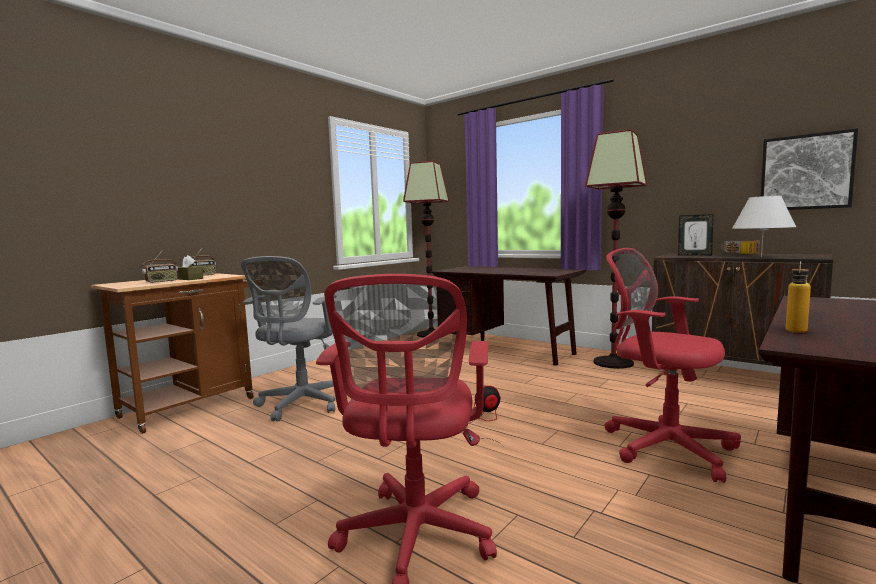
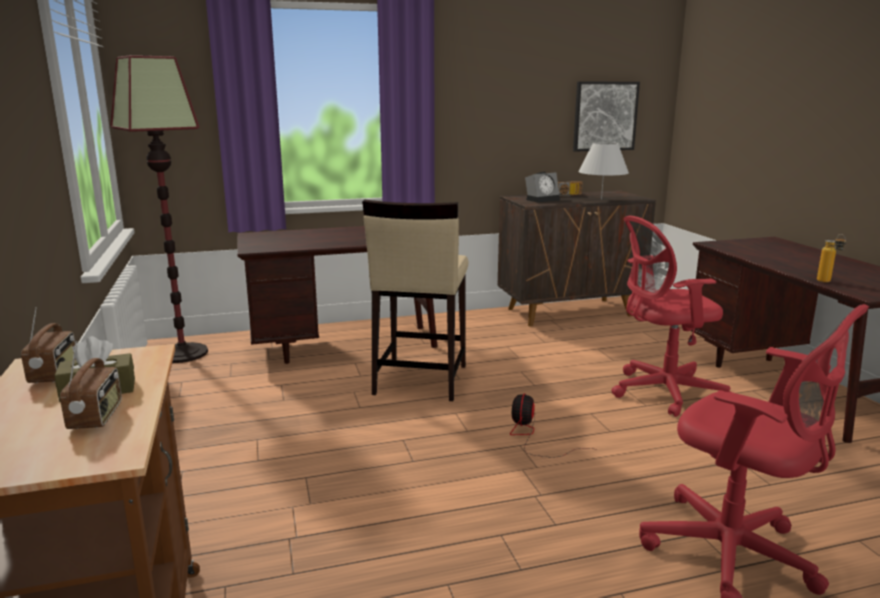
camera: 55 degrees left, 10 degrees up
grey office chair [241,256,335,422] -> none
floor lamp [585,129,647,369] -> none
picture frame [678,214,713,256] -> alarm clock [525,172,560,203]
none -> beige stool [362,200,468,401]

